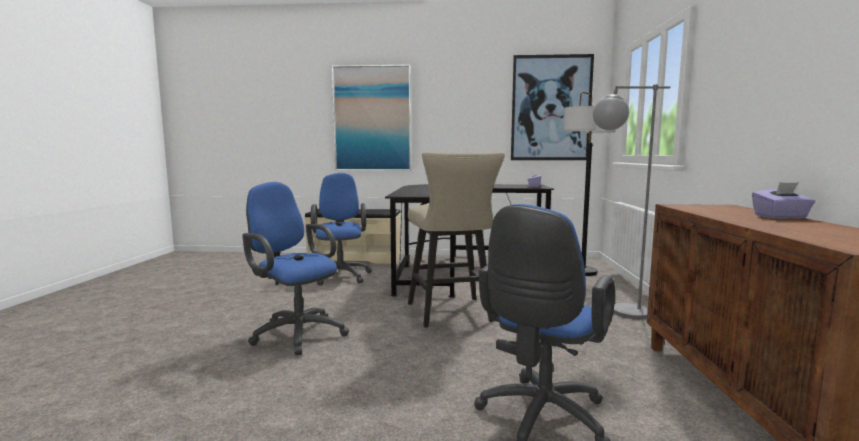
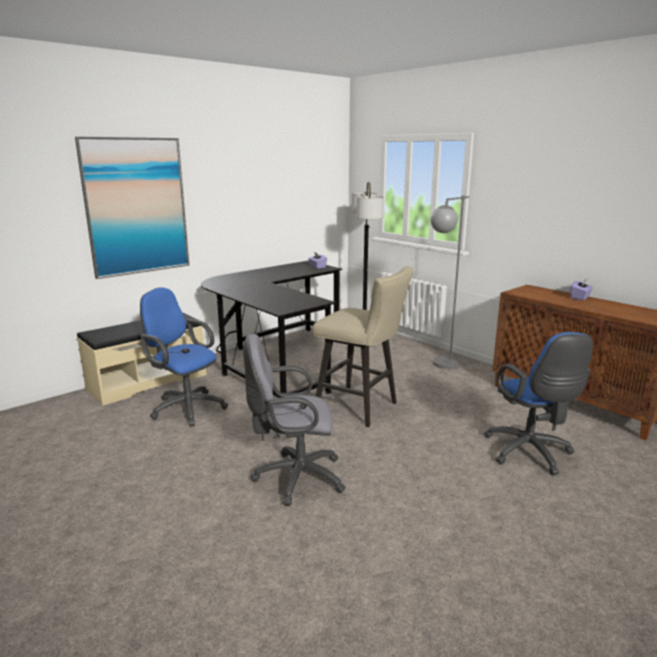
camera: 45 degrees left, 10 degrees up
blue office chair [242,182,349,355] -> grey office chair [243,334,345,506]
picture [511,54,594,160] -> none

